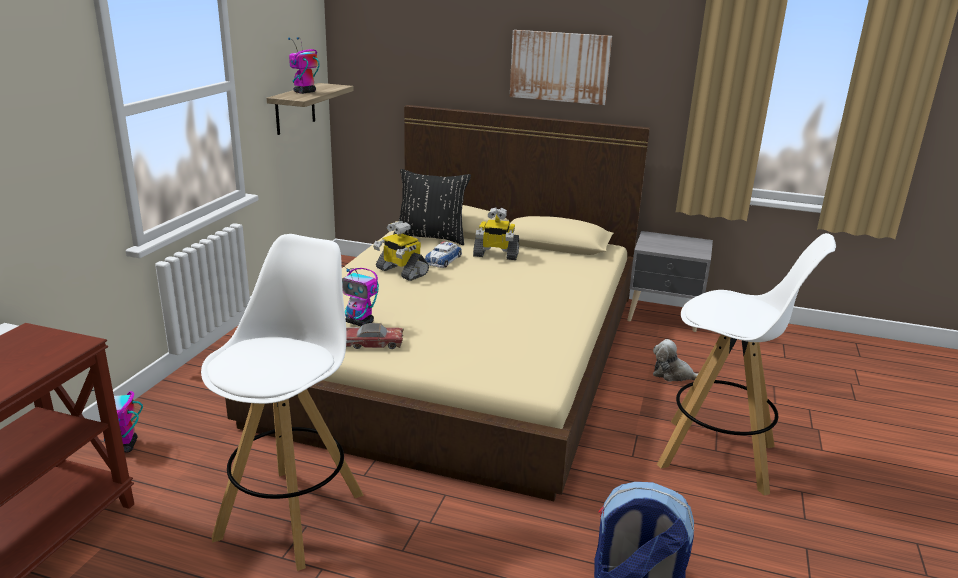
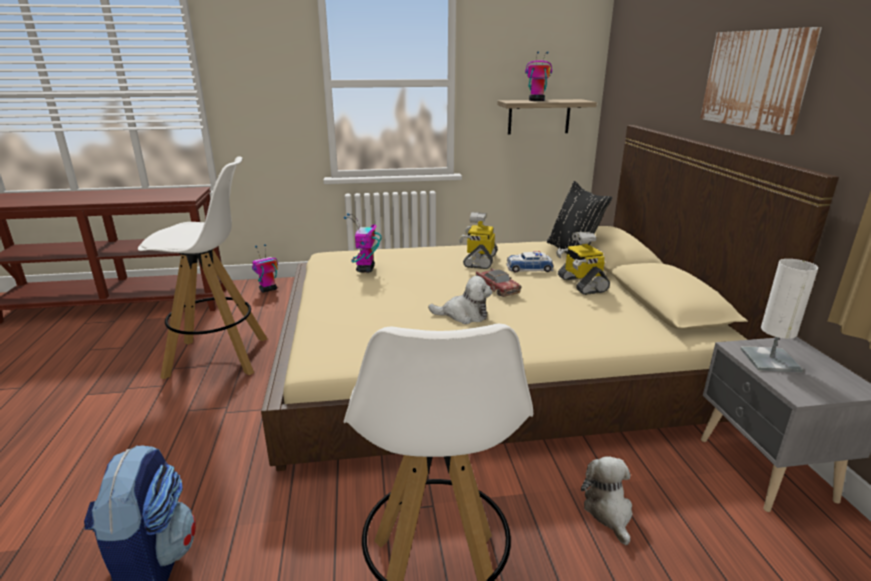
camera: 65 degrees right, 0 degrees up
toy car [346,323,404,349] -> toy car moved to [476,268,521,297]
none -> plush toy [428,276,492,324]
none -> white table lamp [740,259,818,373]

